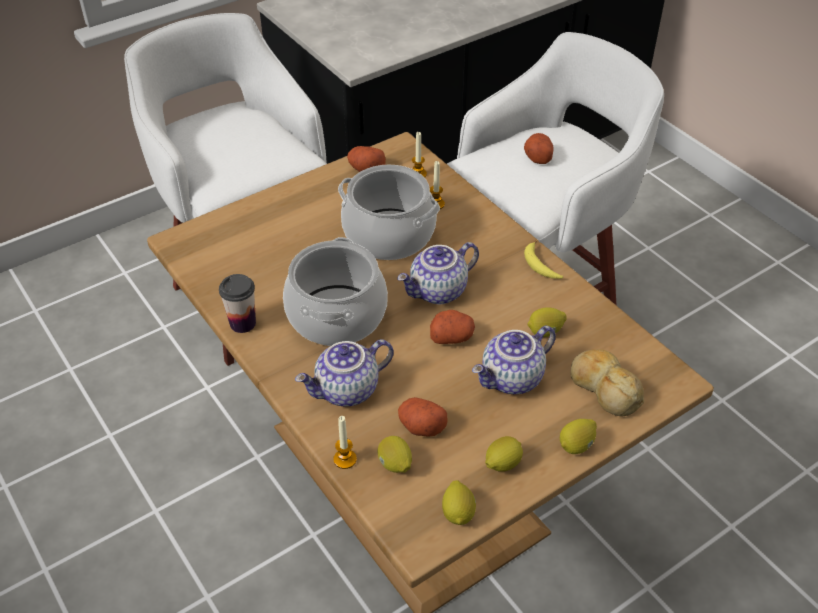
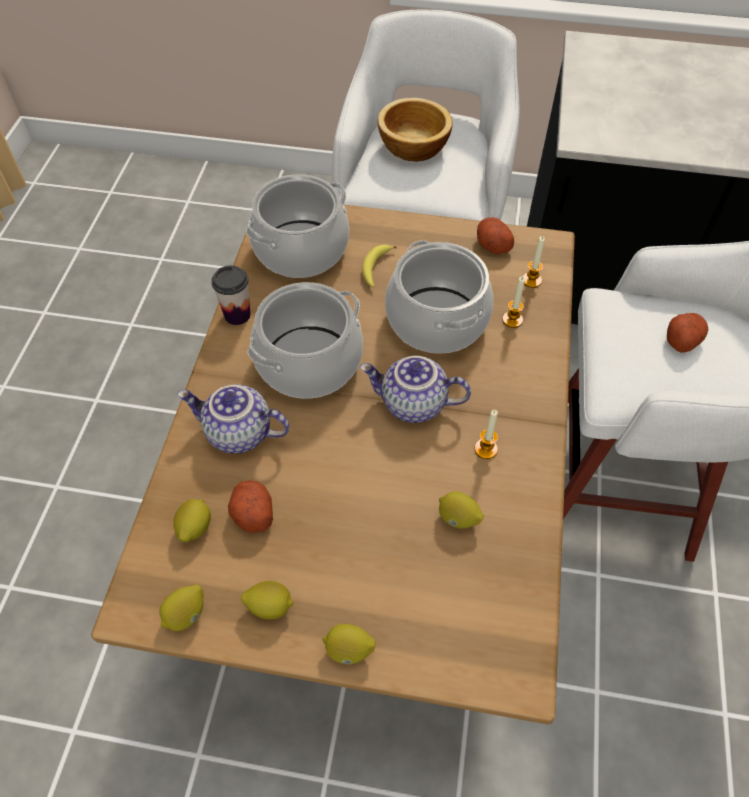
camera: 45 degrees right, 10 degrees up
candle [333,416,357,469] -> candle moved to [474,410,498,459]
potato [430,310,475,344] -> none
teapot [472,326,556,394] -> none
banana [524,241,563,279] -> banana moved to [362,245,397,287]
bread [570,349,644,417] -> none
none -> cooking pot [246,174,349,278]
none -> bowl [378,98,453,162]

